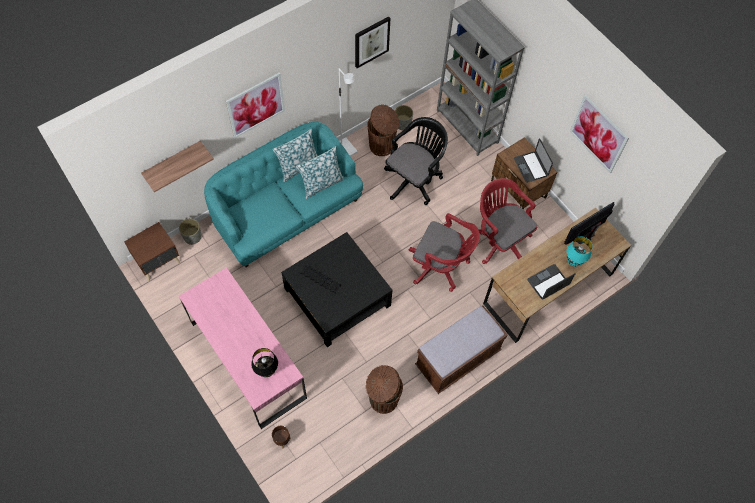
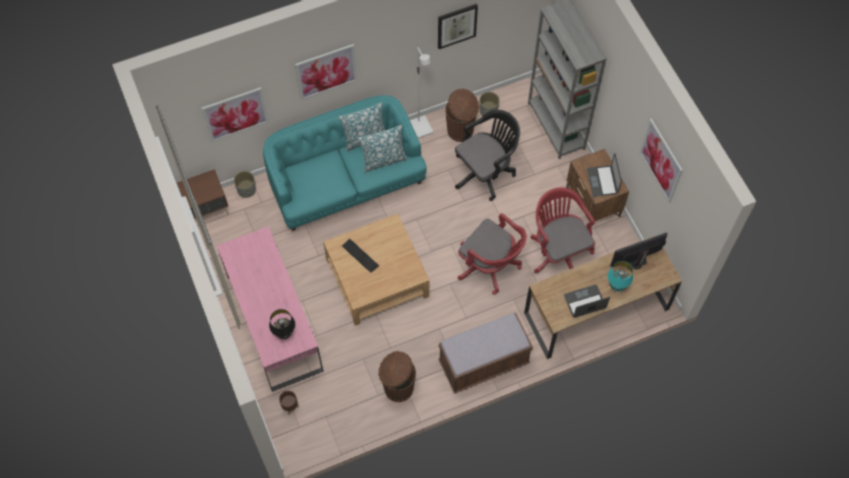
camera: 15 degrees right, 0 degrees up
shelf [141,141,214,192] -> picture [202,87,269,142]
black coffee table [281,232,392,347] -> beige coffee table [323,214,429,326]

